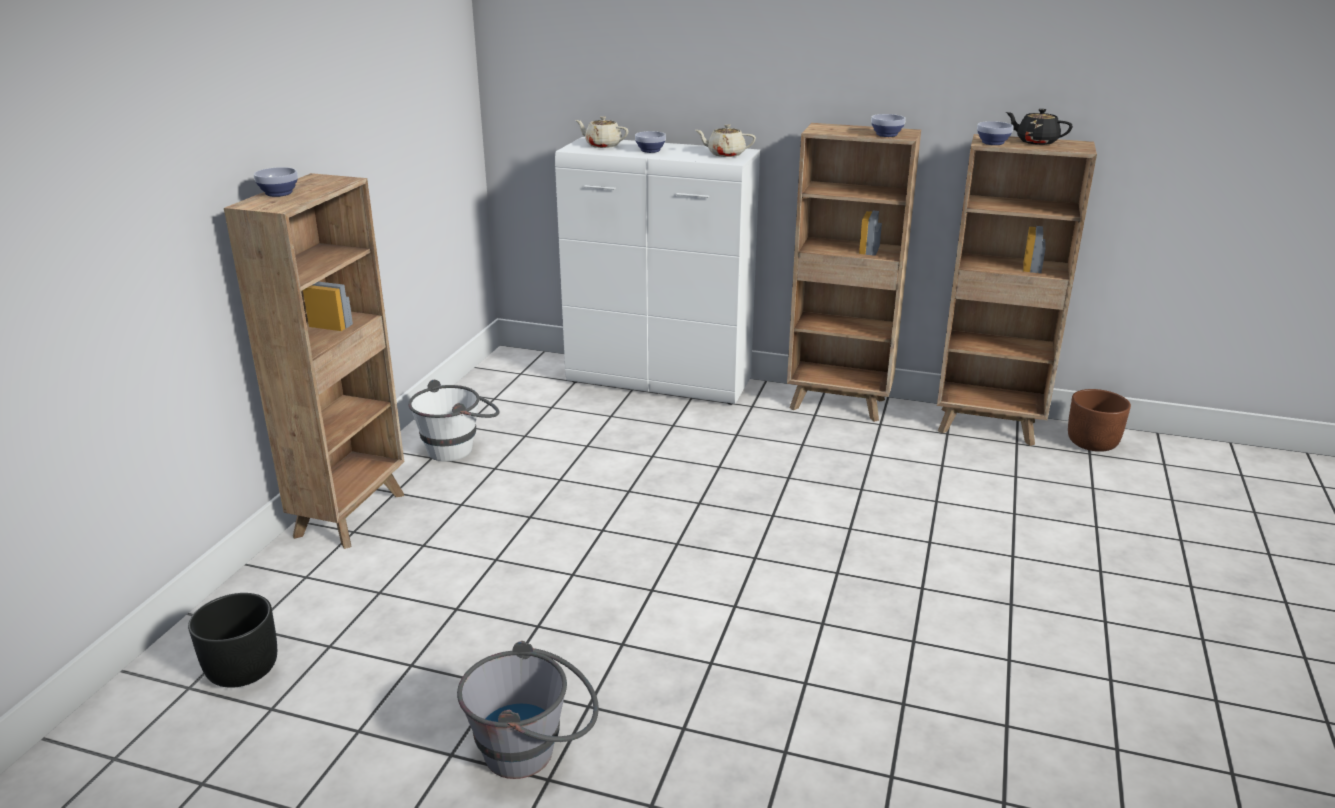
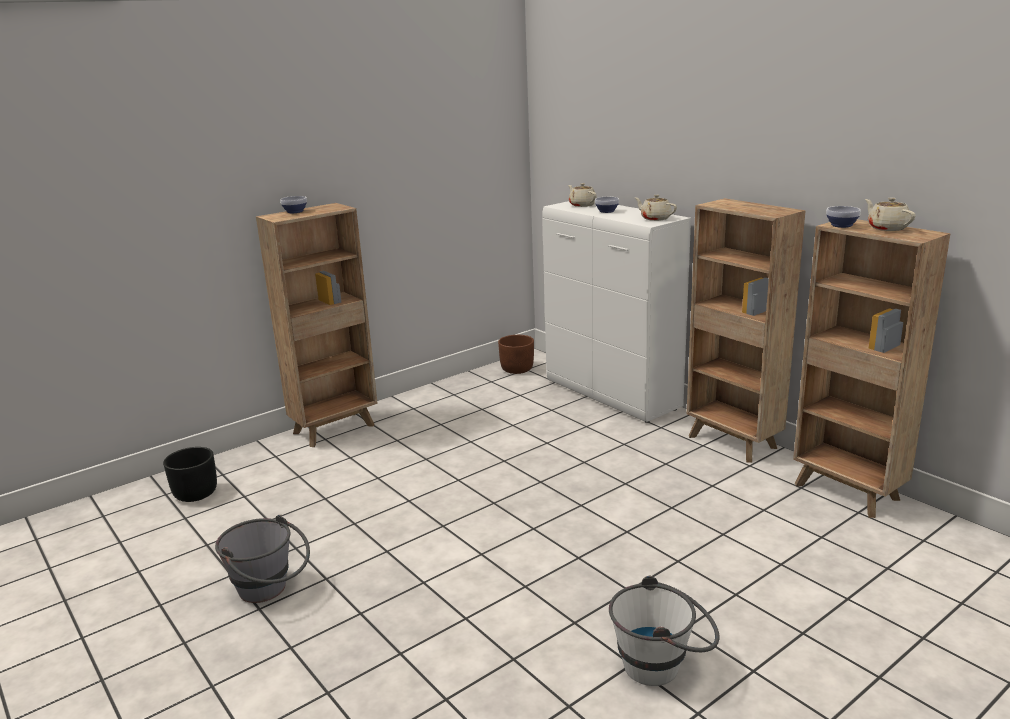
camera: 35 degrees right, 5 degrees down
white bucket [408,380,499,462] -> white bucket moved to [609,575,719,686]
bowl [871,114,906,137] -> none
black teapot [1006,109,1073,145] -> beige teapot [865,198,916,231]
brown planter [1068,389,1131,452] -> brown planter moved to [498,335,534,374]

